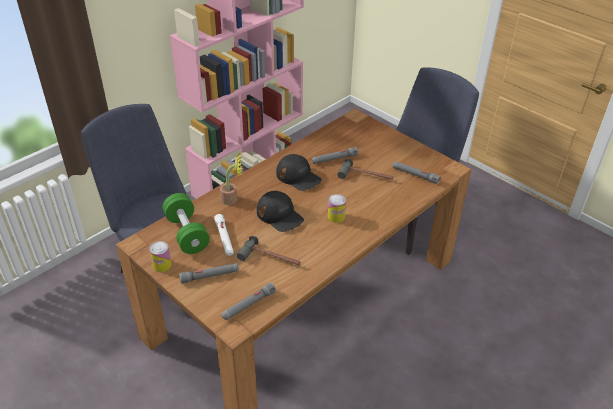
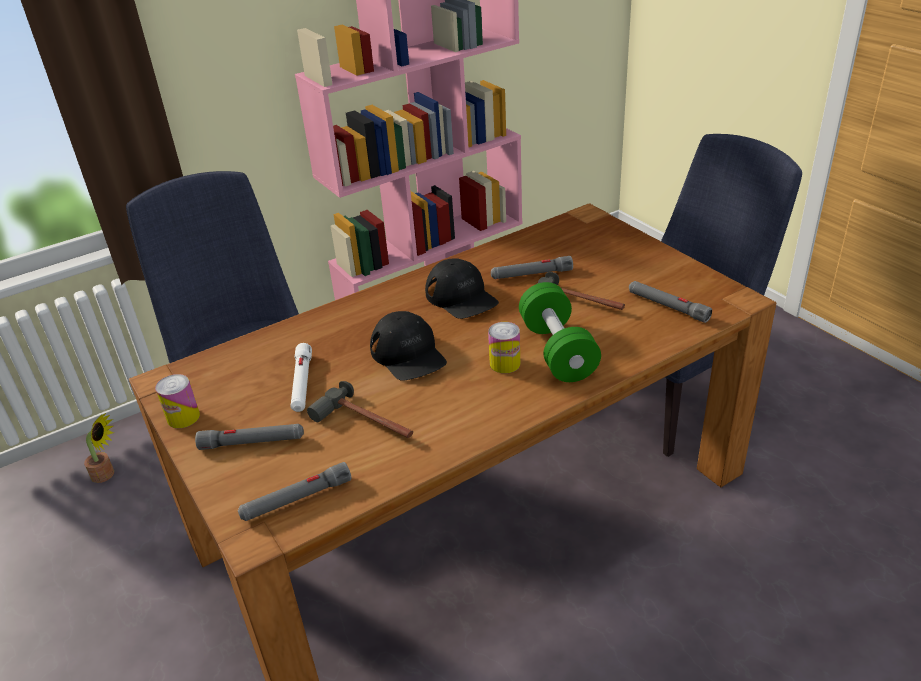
camera: 15 degrees right, 5 degrees down
green dumbbell [163,193,210,254] -> green dumbbell moved to [519,282,601,382]
potted plant [220,152,242,205] -> potted plant moved to [84,413,114,483]

